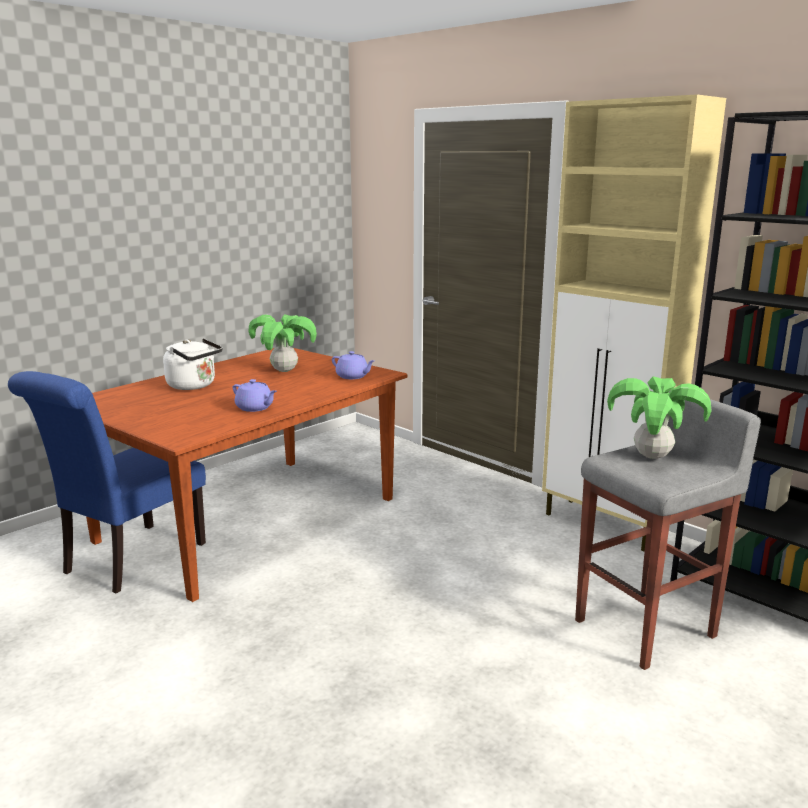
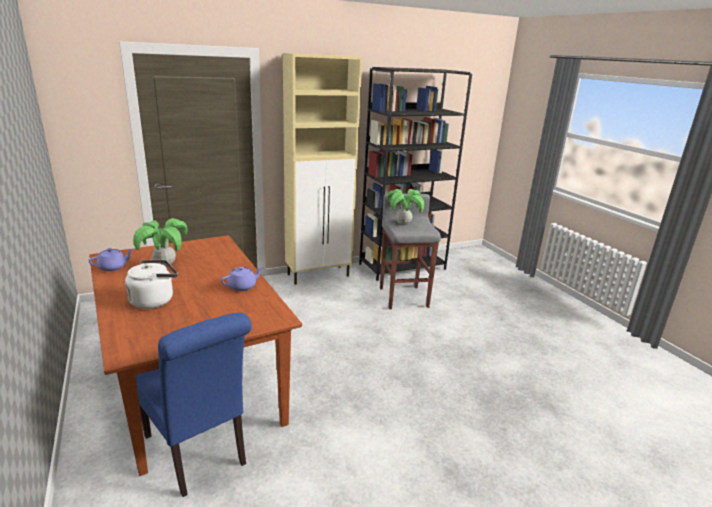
camera: 70 degrees left, 5 degrees up
purple teapot [332,351,374,379] -> purple teapot moved to [88,248,134,271]

